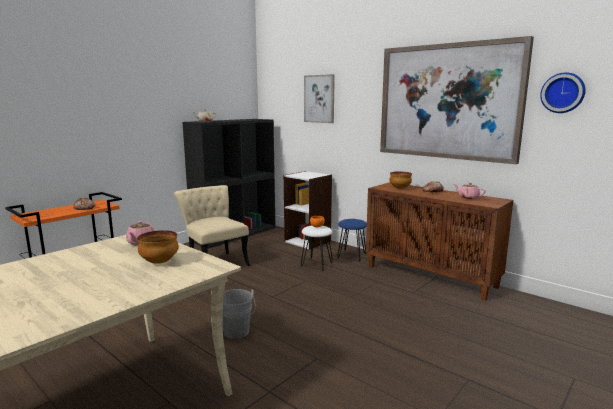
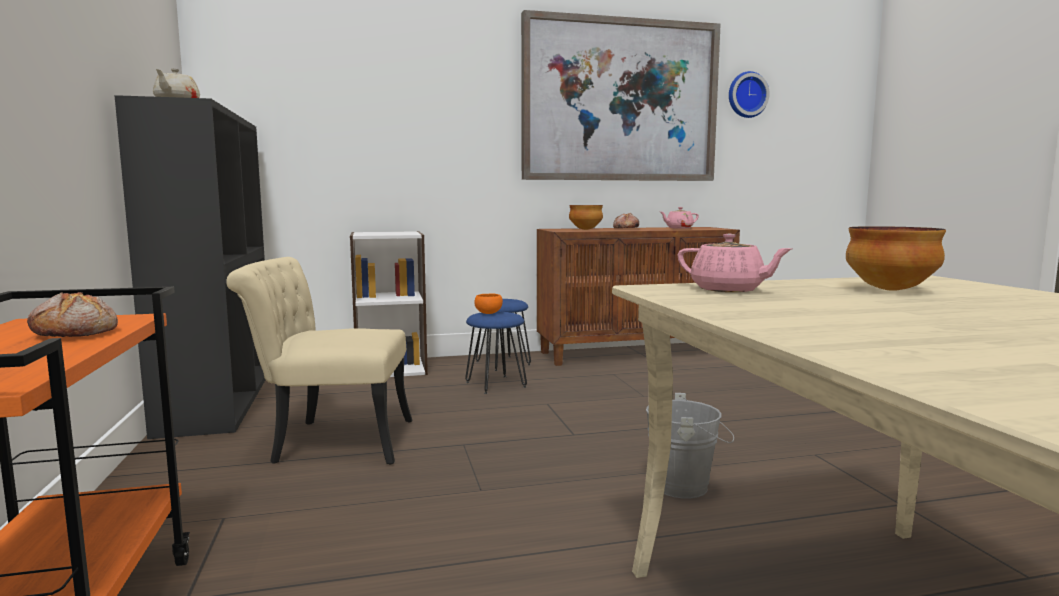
camera: 55 degrees left, 5 degrees down
white stool [301,226,333,271] -> blue stool [465,312,527,394]
picture [304,74,335,123] -> none

